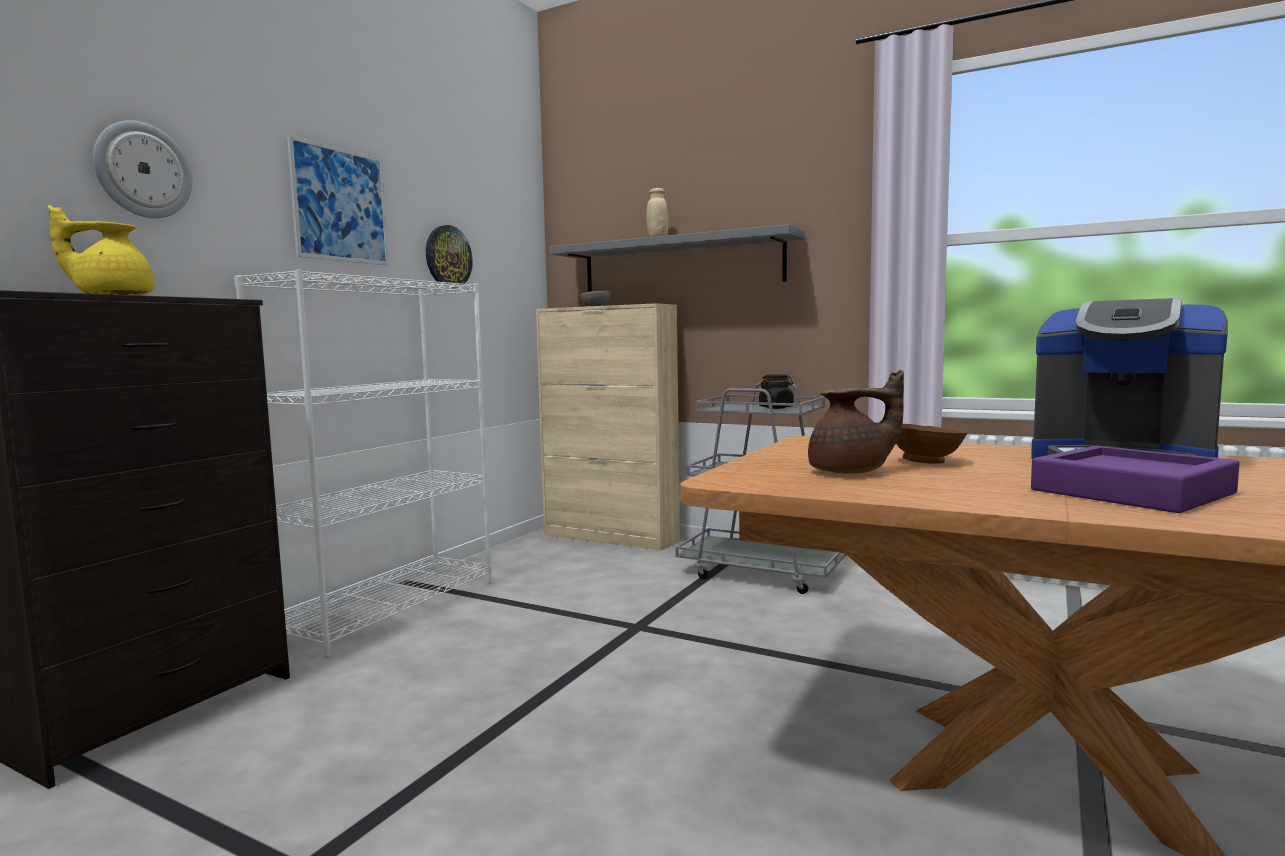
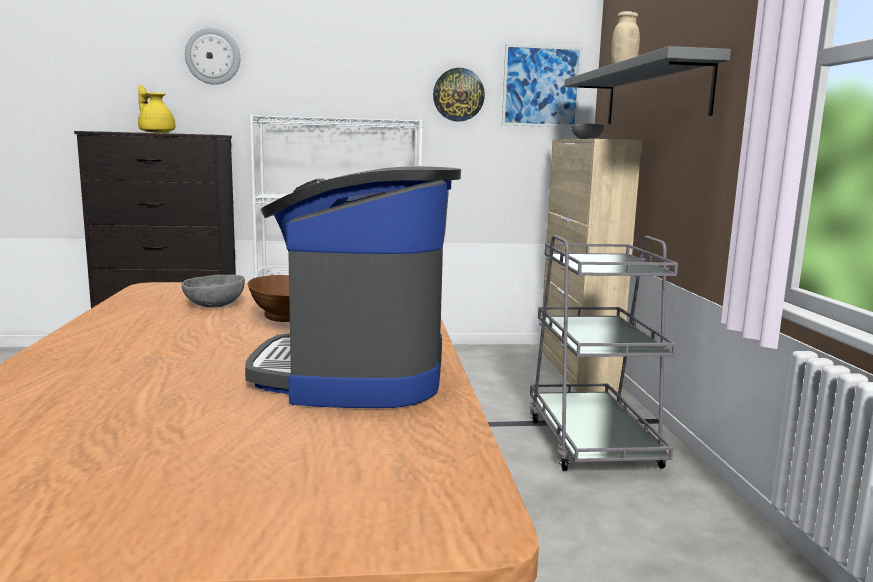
camera: 55 degrees right, 5 degrees up
picture [287,135,389,265] -> picture moved to [502,44,582,127]
black jar [759,374,794,409] -> none
brown teapot [808,370,904,474] -> grey bowl [182,275,245,308]
purple tray [1031,446,1240,513] -> none

